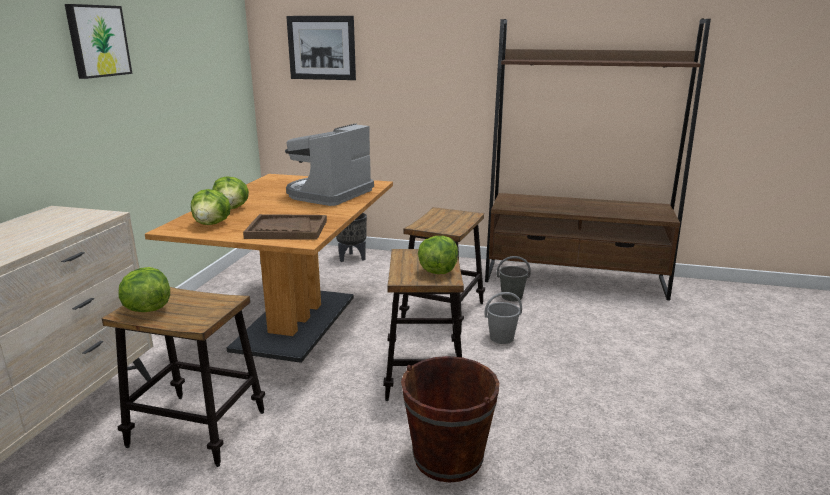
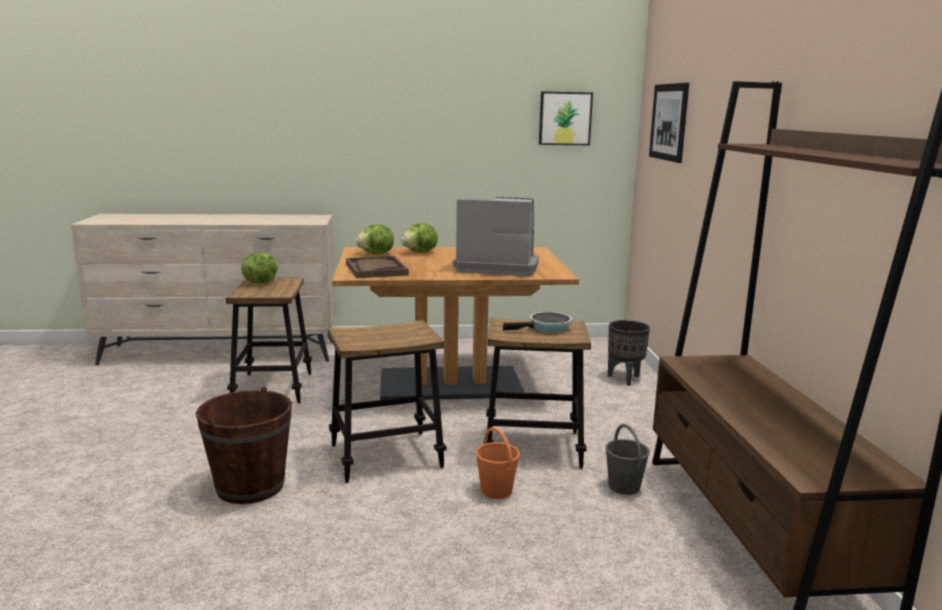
camera: 70 degrees right, 5 degrees down
picture [65,4,132,79] -> picture moved to [539,91,593,145]
lettuce [418,236,458,274] -> none
grey bucket [484,292,522,344] -> orange bucket [476,427,520,499]
none -> frying pan [503,312,572,332]

